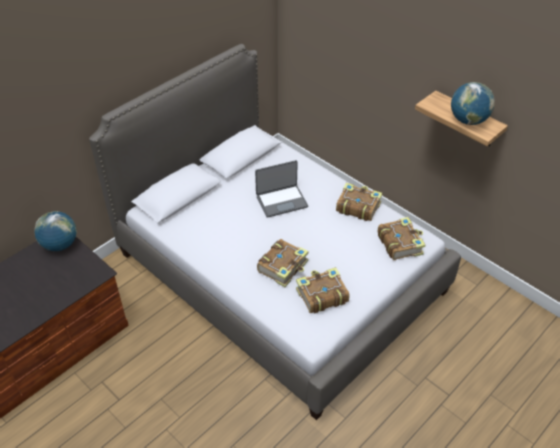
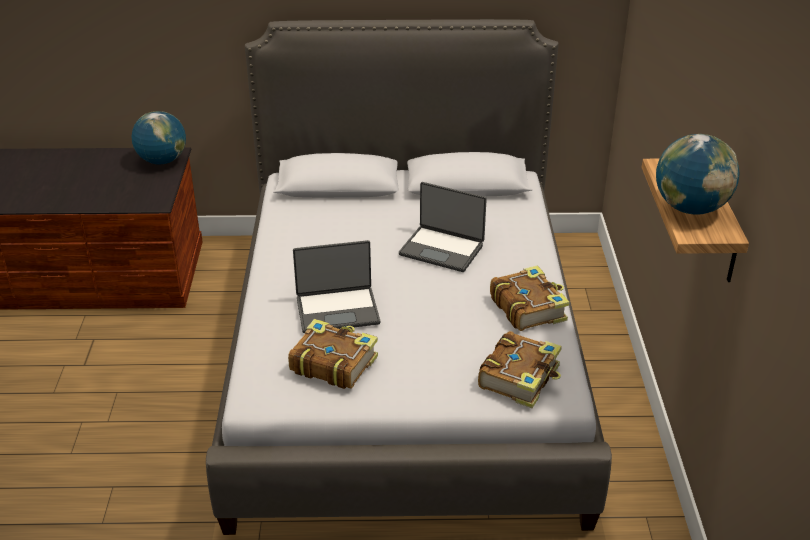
camera: 45 degrees right, 10 degrees down
book [257,239,309,287] -> laptop [293,240,380,333]

